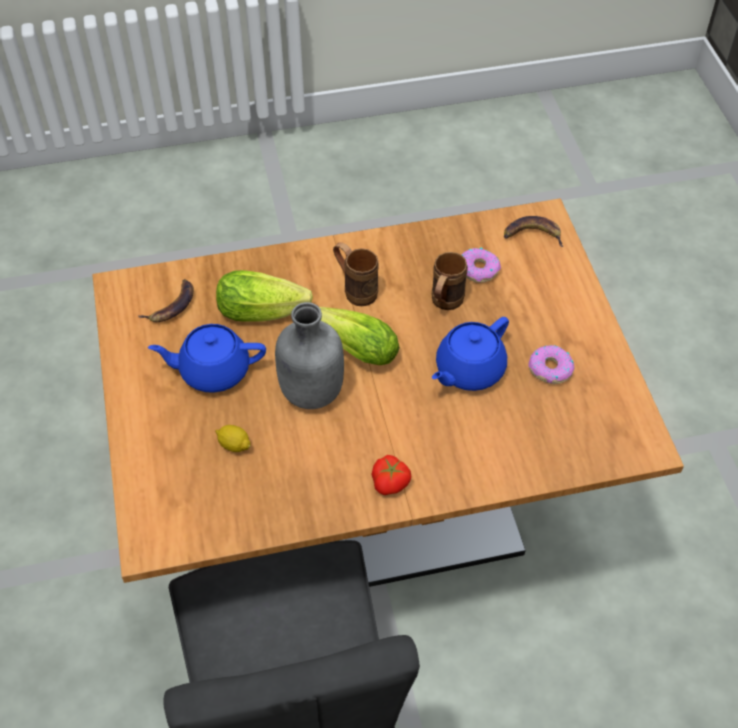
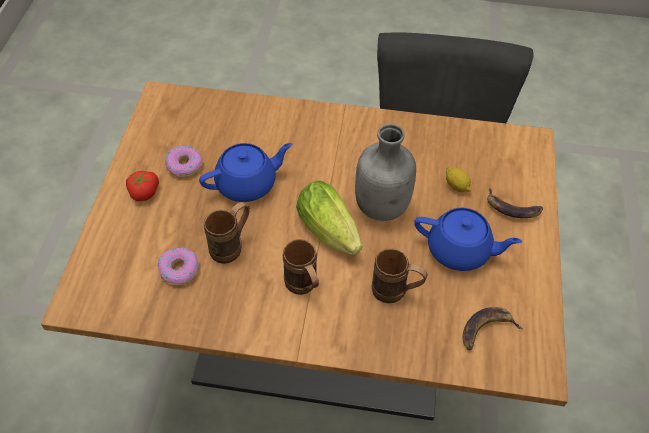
camera: 160 degrees left, 0 degrees up
lettuce [216,270,313,322] -> brown mug [372,248,428,303]
tomato [372,455,411,495] -> tomato moved to [126,171,159,201]
banana [504,216,563,247] -> banana moved to [487,187,543,218]

